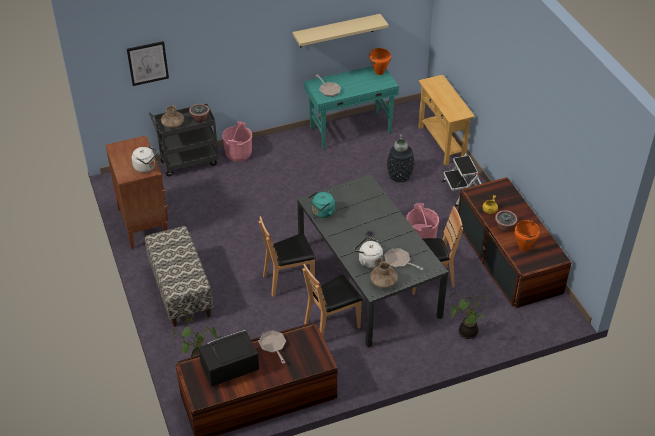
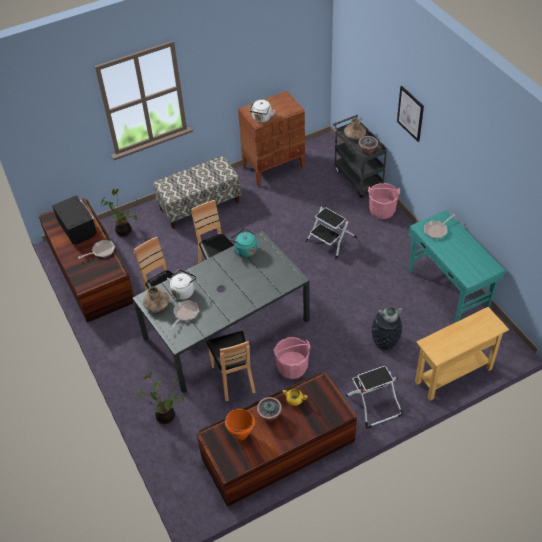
camera: 85 degrees right, 5 degrees up
picture [127,41,169,86] -> picture moved to [397,86,424,142]
beige shelf [293,14,389,47] -> none
orange cooking pot [369,48,391,75] -> none
none -> step ladder [306,206,357,259]

